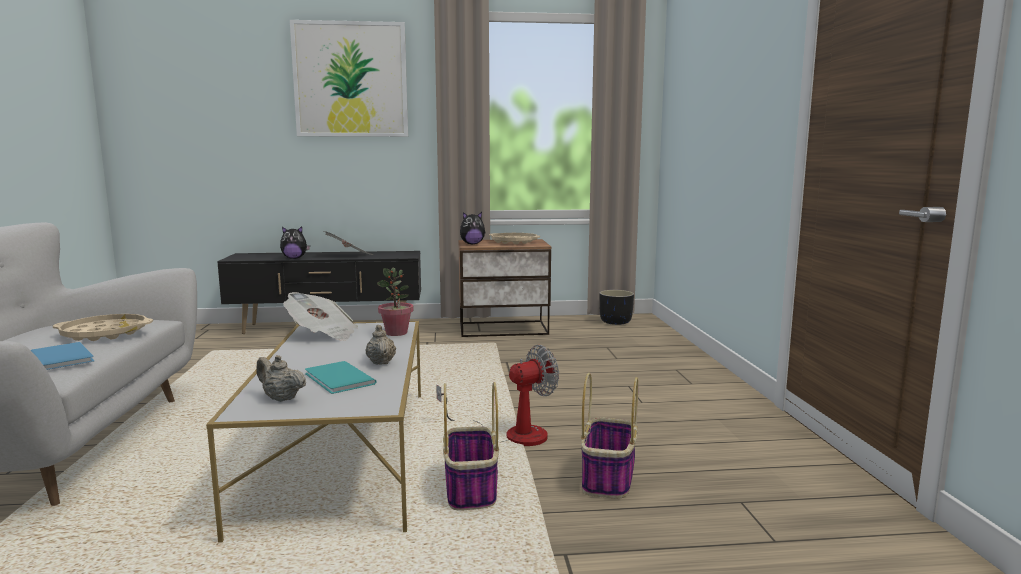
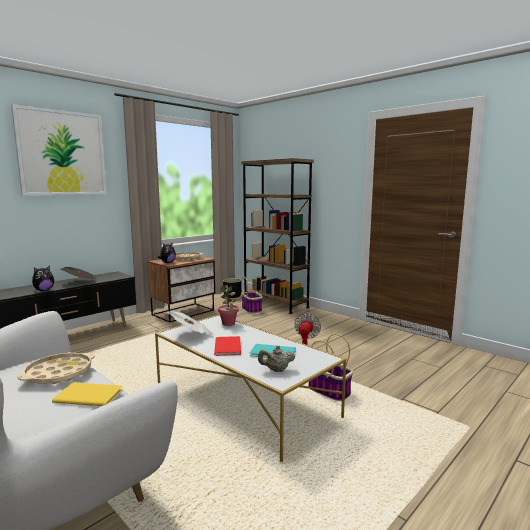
camera: 40 degrees left, 0 degrees up
blue book [31,342,94,370] -> yellow book [52,382,123,406]
beige teapot [366,325,396,365] -> none
basket [581,373,638,498] -> basket moved to [241,275,263,314]
none -> red book [214,336,241,356]
none -> brown bookcase [241,158,314,314]

